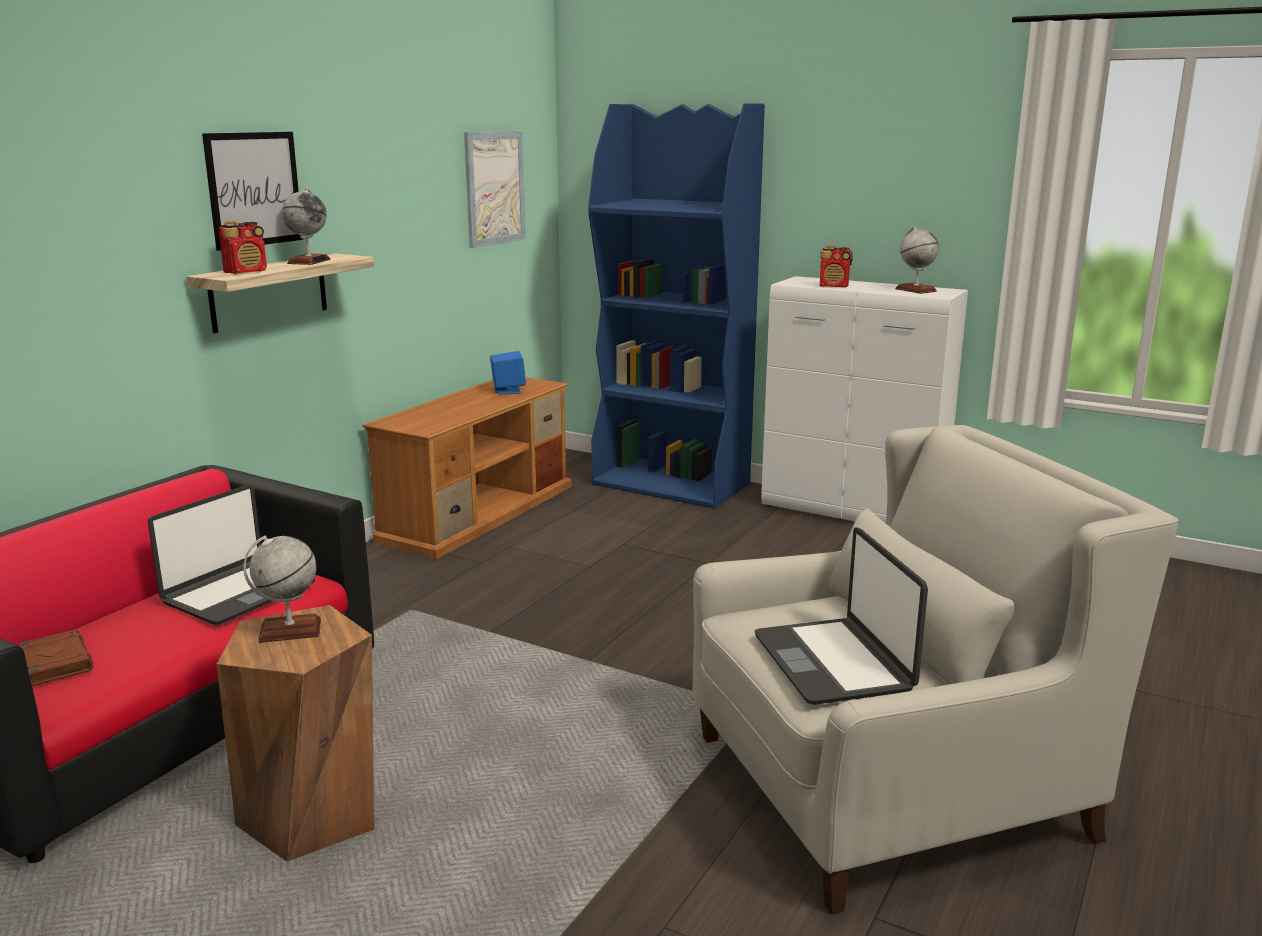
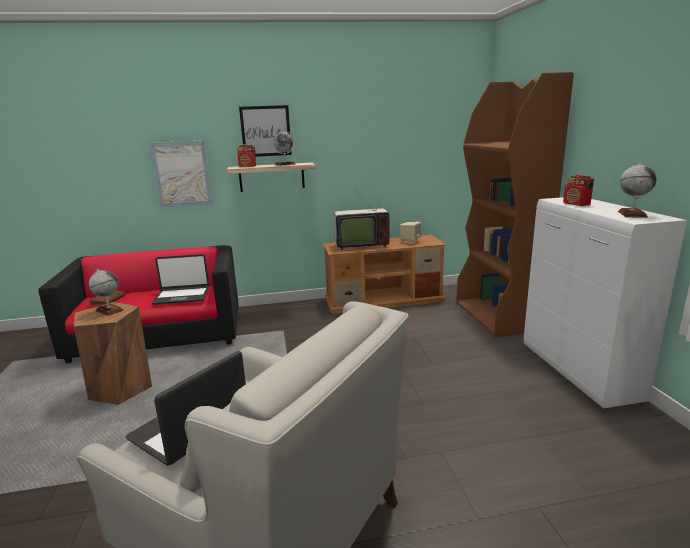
camera: 50 degrees right, 0 degrees up
picture [464,131,526,248] -> picture moved to [149,140,213,207]
blue speaker [490,351,526,394] -> beige speaker [400,222,422,244]
blue bookcase [588,103,765,508] -> brown bookcase [456,72,574,337]
none -> television [334,185,390,250]

